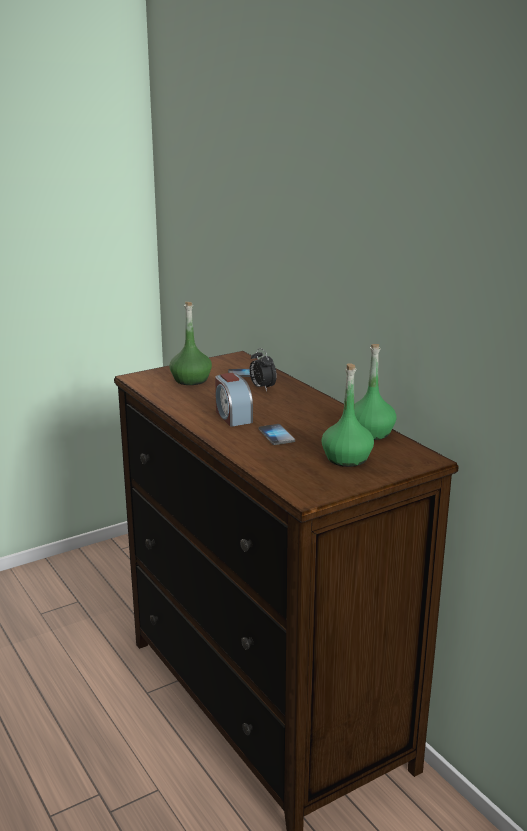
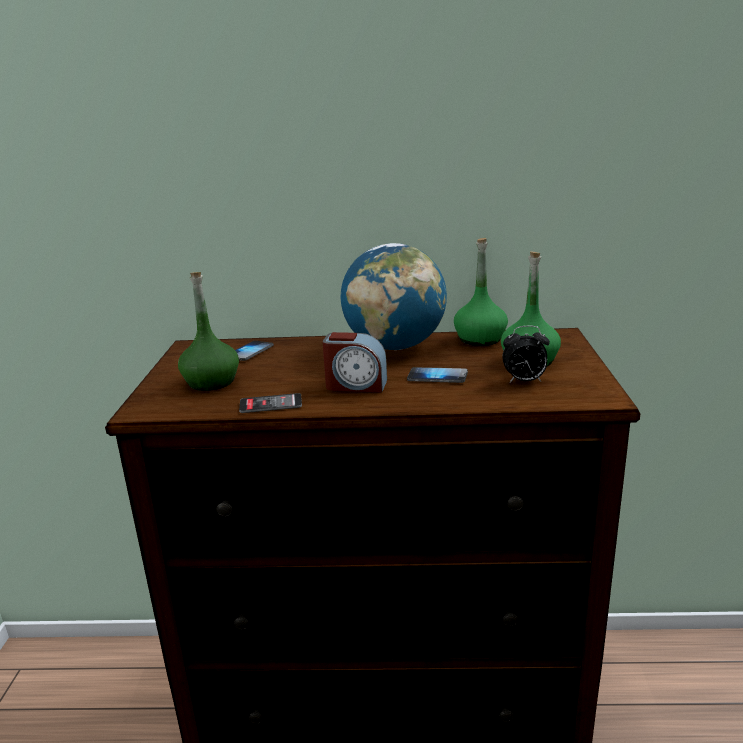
camera: 55 degrees left, 0 degrees up
alarm clock [250,348,277,391] -> alarm clock moved to [502,326,550,383]
none -> phone [239,393,302,413]
none -> globe [341,243,447,350]

